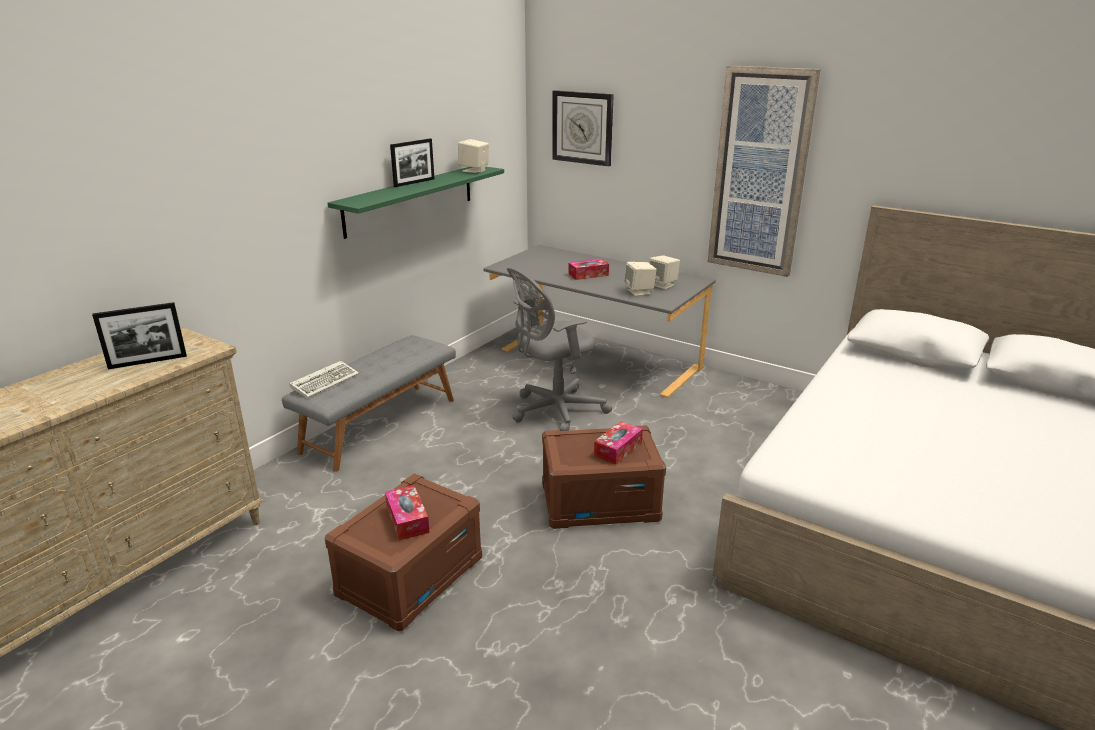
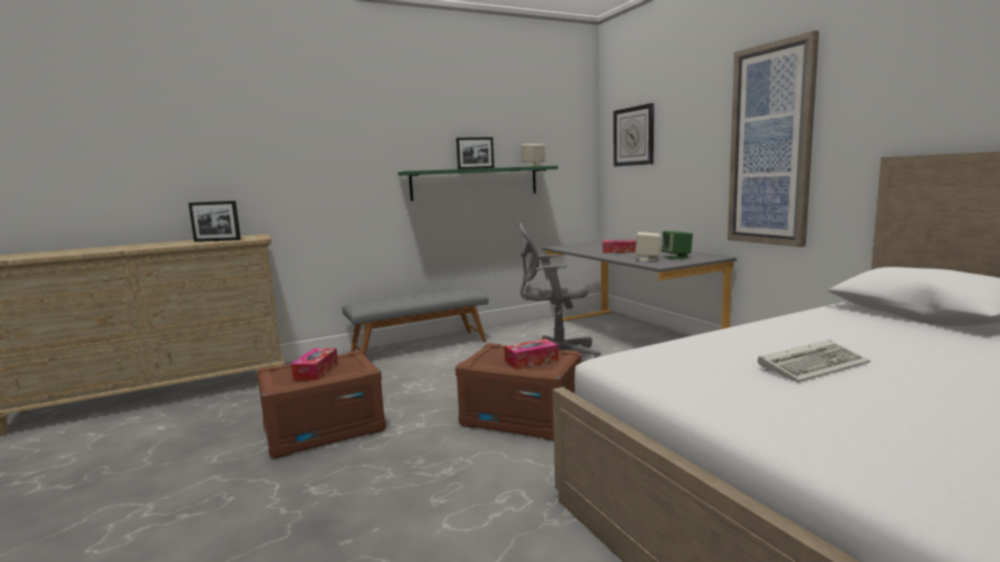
camera: 30 degrees right, 15 degrees down
keyboard [289,361,359,398] -> keyboard moved to [758,339,871,382]
beige speaker [649,255,680,289] -> green speaker [661,231,693,259]

